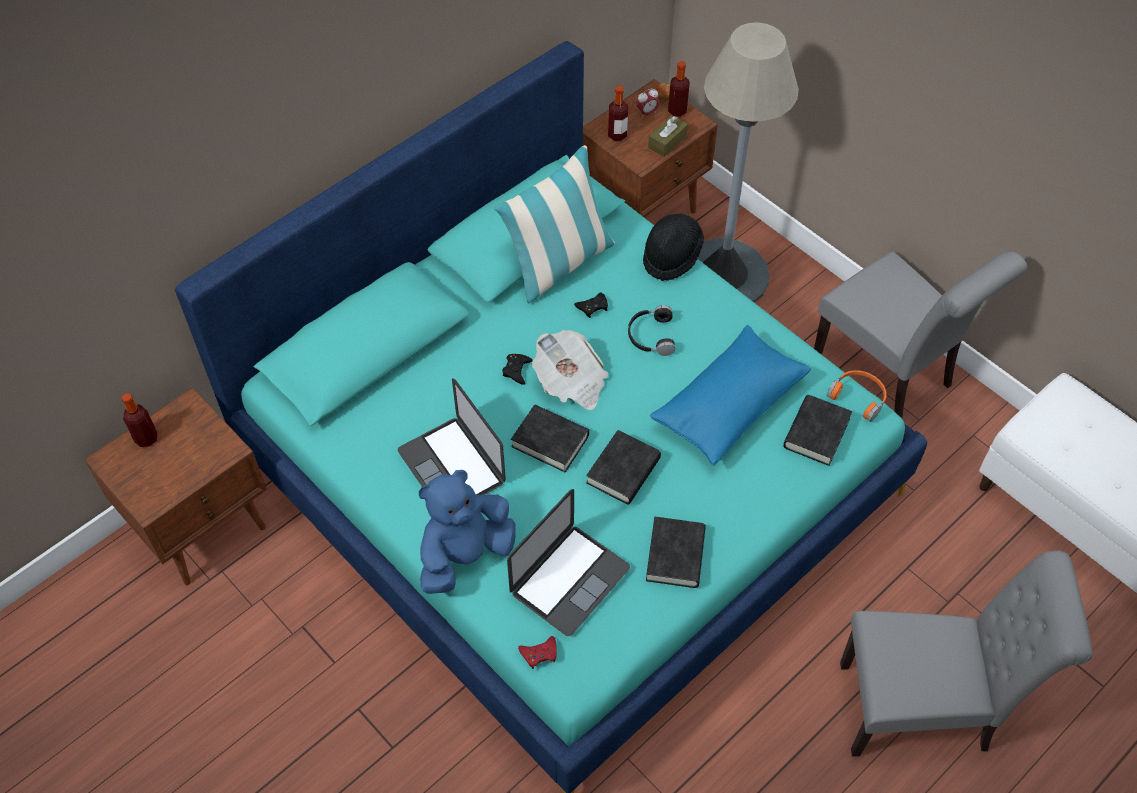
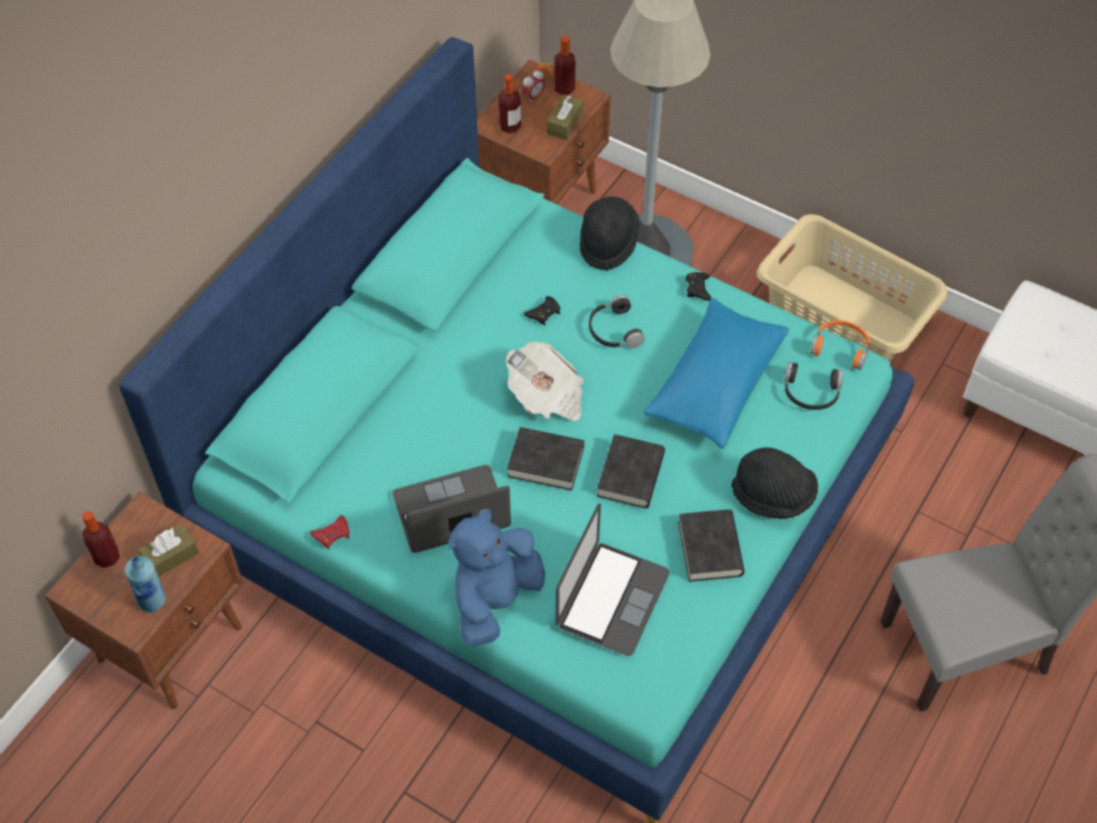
camera: 15 degrees left, 0 degrees up
laptop [398,379,506,495] -> laptop turned 120 degrees clockwise [393,465,511,553]
pillow [494,145,615,303] -> none
black game controller [502,354,533,385] -> black game controller moved to [686,272,711,301]
red game controller [518,636,557,669] -> red game controller moved to [310,515,349,549]
black book [783,395,852,466] -> black headphones [784,362,843,410]
grey chair [814,252,1027,418] -> beige laundry basket [757,214,948,362]
none -> blue bottle [125,556,166,613]
none -> brown tissue box [138,524,199,577]
none -> black hat [731,447,818,519]

